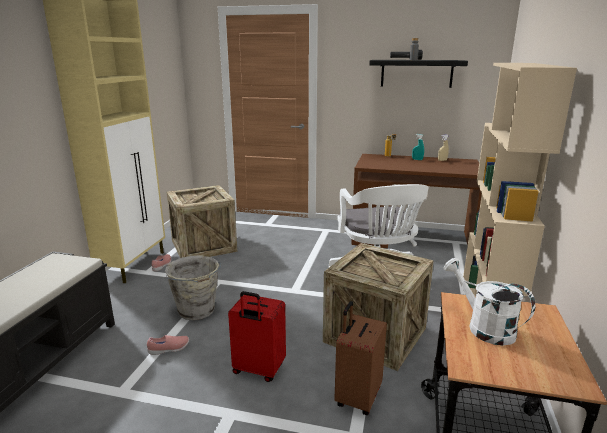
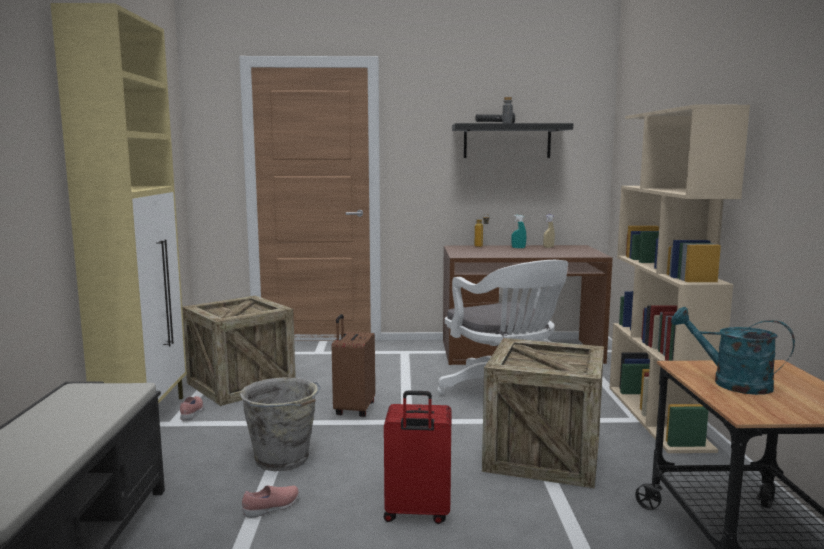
camera: 15 degrees left, 10 degrees down
brown suitcase [334,301,387,415] -> brown suitcase moved to [332,314,375,417]
white watering can [444,258,535,345] -> turquoise watering can [671,307,795,395]

